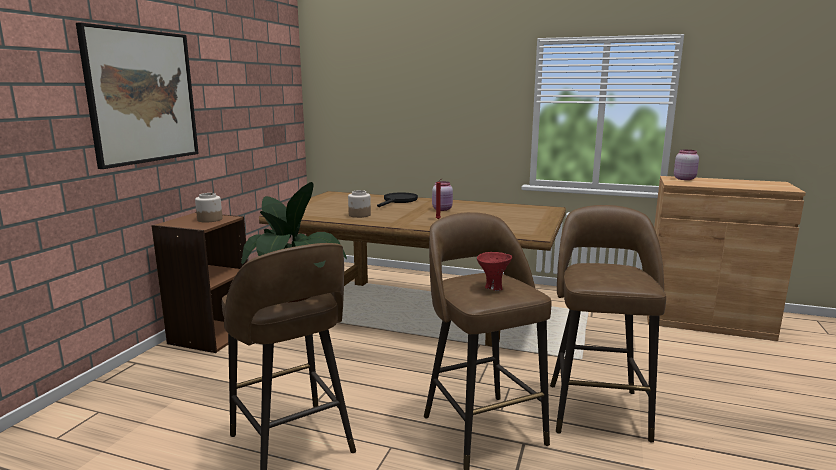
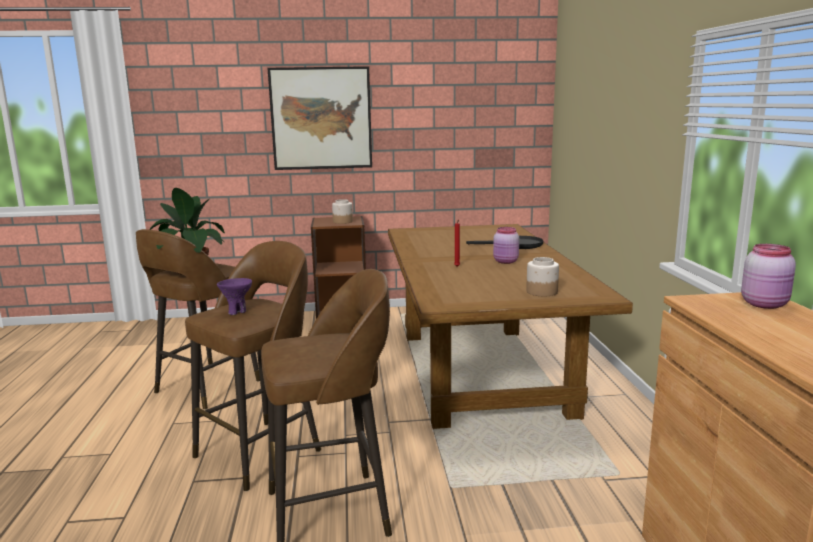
camera: 65 degrees right, 0 degrees up
jar [348,190,371,218] -> jar moved to [526,257,559,296]
red bowl [477,252,512,291] -> purple bowl [217,278,252,315]

